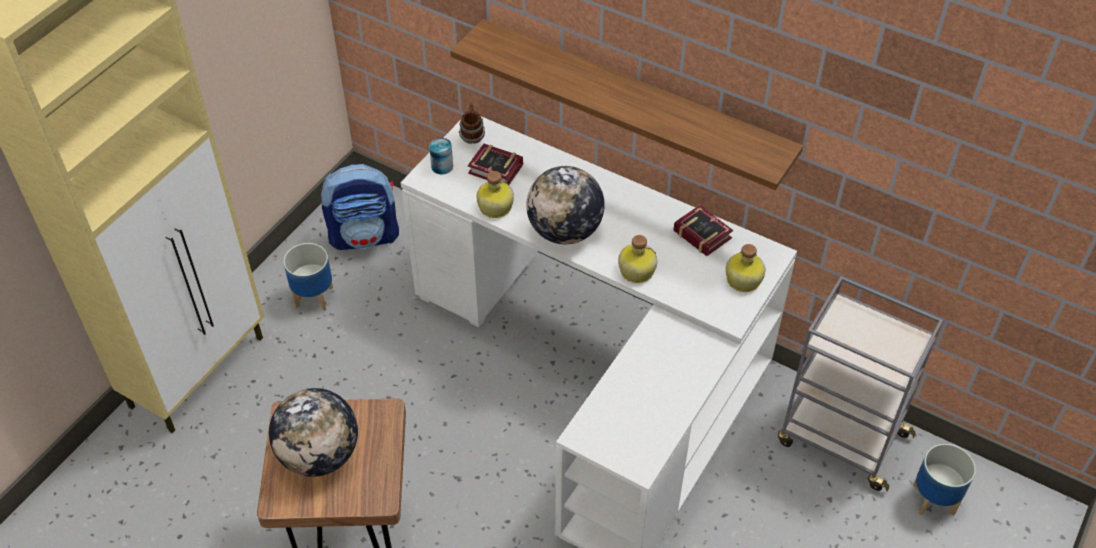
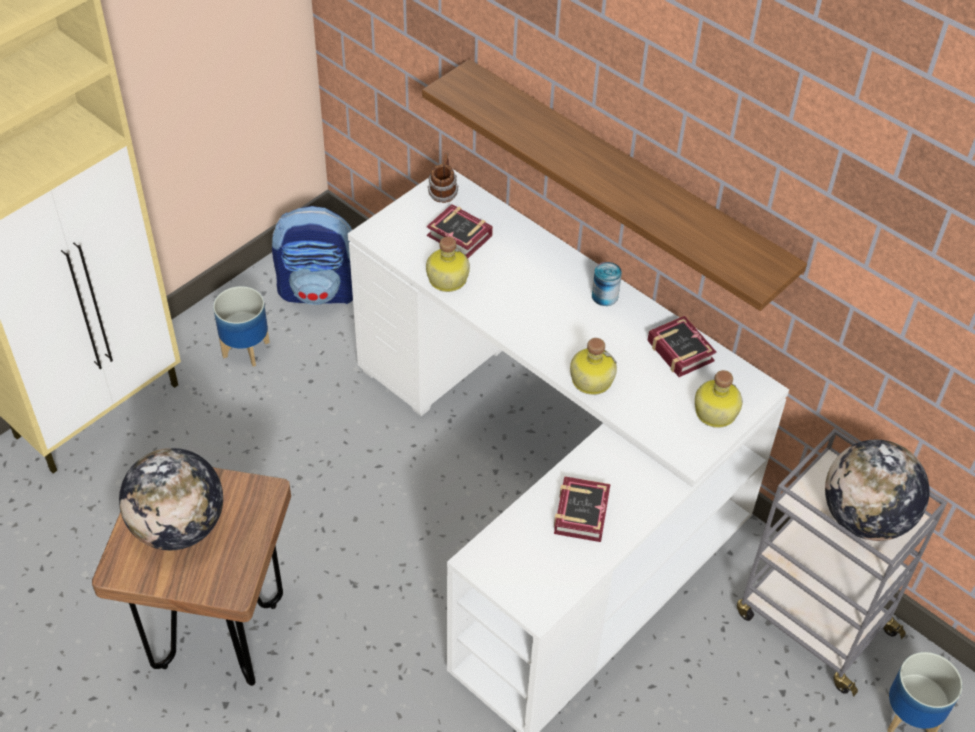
camera: 10 degrees right, 0 degrees up
can [429,138,453,174] -> can moved to [592,262,622,306]
globe [526,166,605,244] -> globe moved to [825,440,929,541]
none -> book [554,476,610,542]

